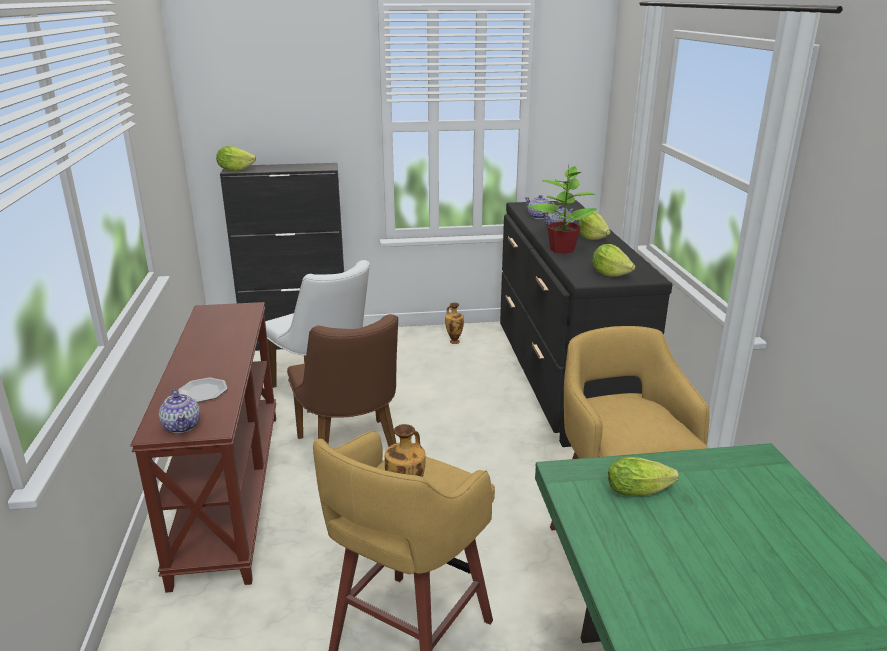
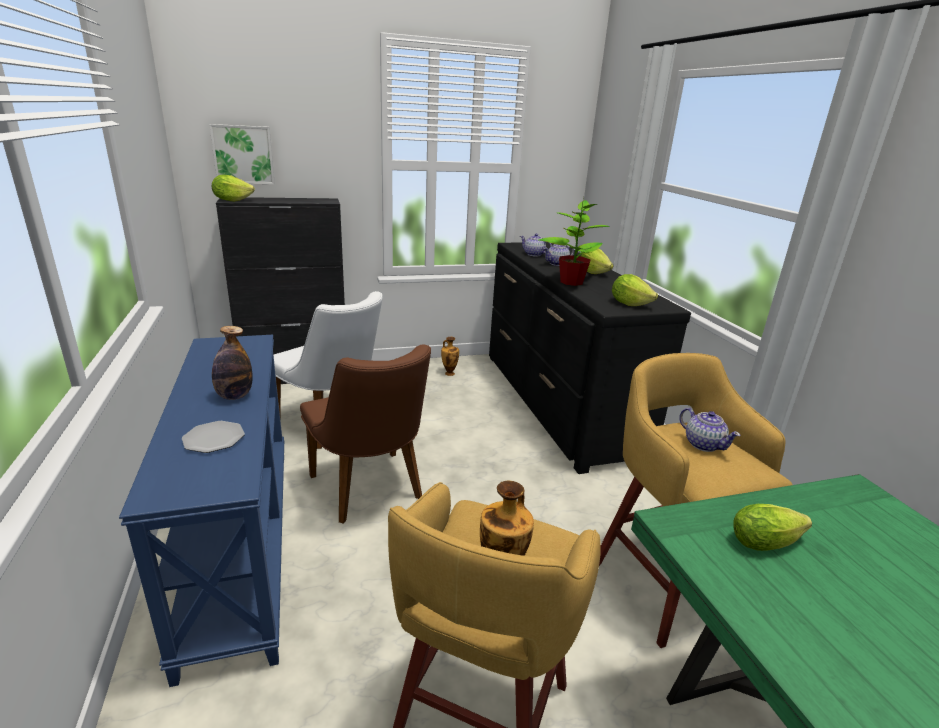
camera: 10 degrees left, 0 degrees up
brown console table [130,302,276,593] -> blue console table [119,335,284,687]
teapot [159,389,200,433] -> teapot moved to [679,408,741,452]
none -> picture [209,124,275,184]
none -> bottle [212,326,253,400]

